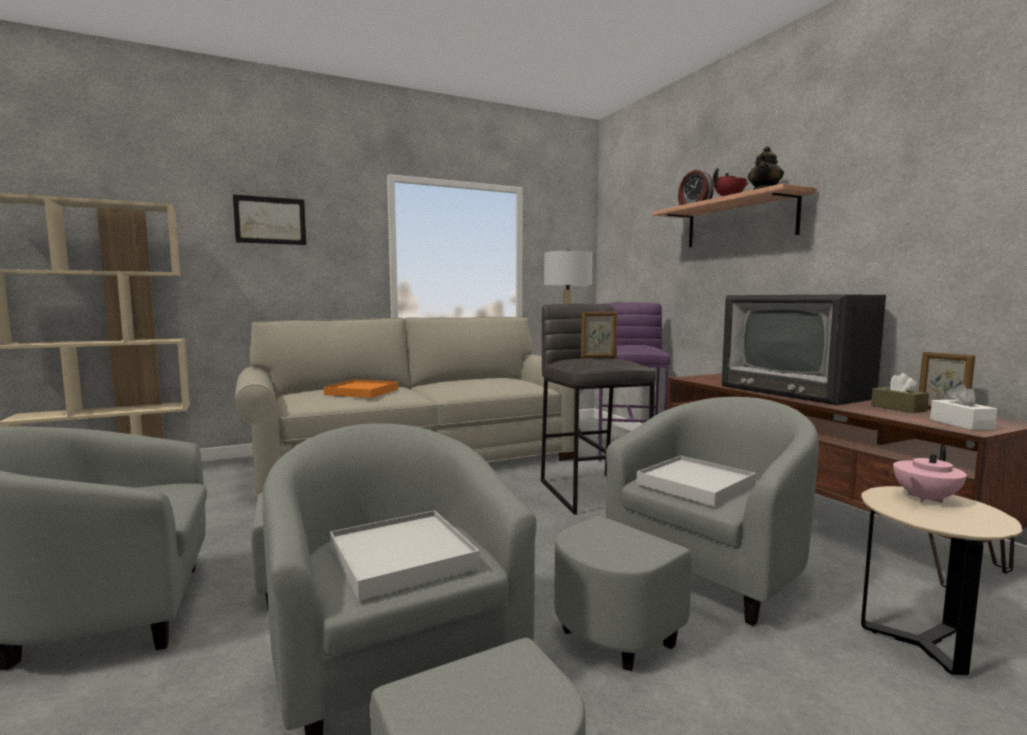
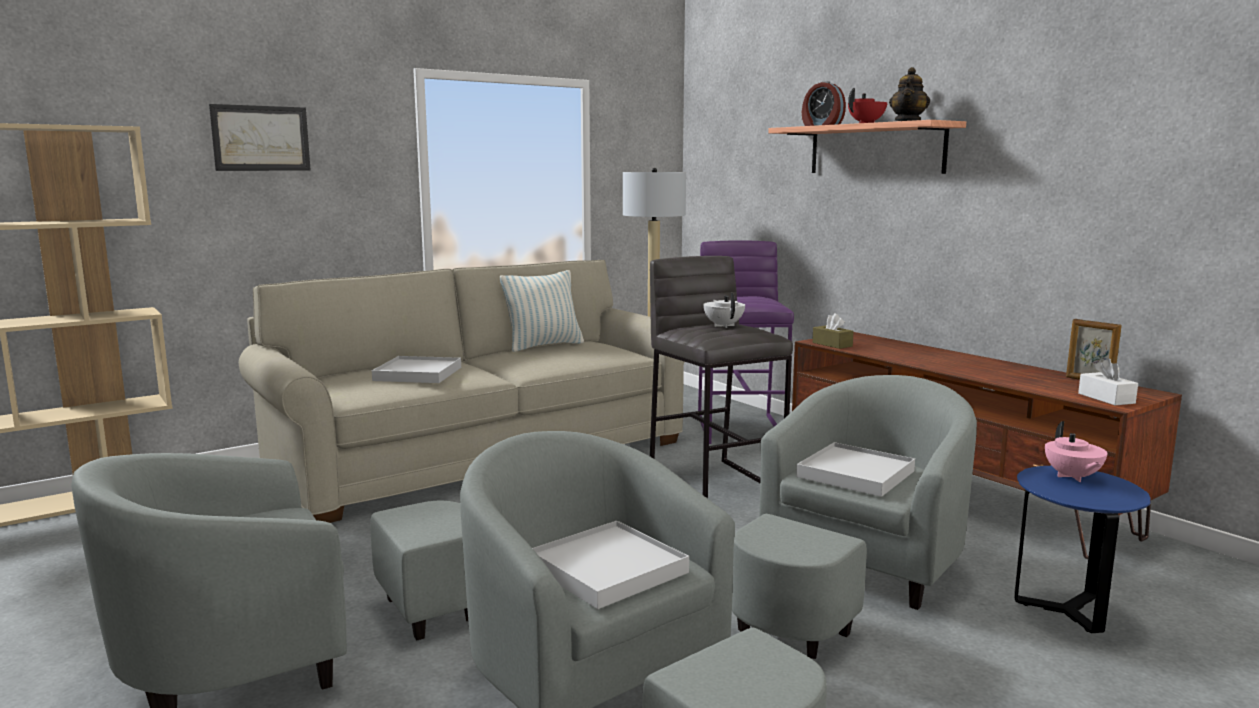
camera: 10 degrees left, 5 degrees up
orange tray [324,379,398,398] -> white tray [372,356,461,383]
picture frame [581,311,617,358] -> white teapot [703,293,745,328]
television [722,295,886,405] -> none
beige side table [861,486,1022,675] -> blue side table [1015,466,1151,633]
brown tissue box [871,373,929,413] -> brown tissue box moved to [812,314,854,349]
pink teapot [893,443,967,503] -> pink teapot turned 45 degrees counterclockwise [1045,421,1107,482]
none -> pillow [500,270,584,352]

